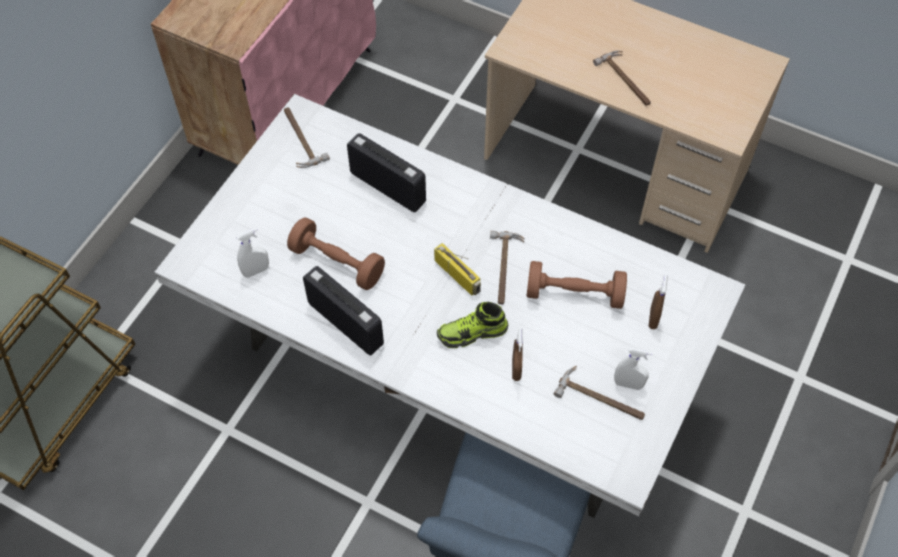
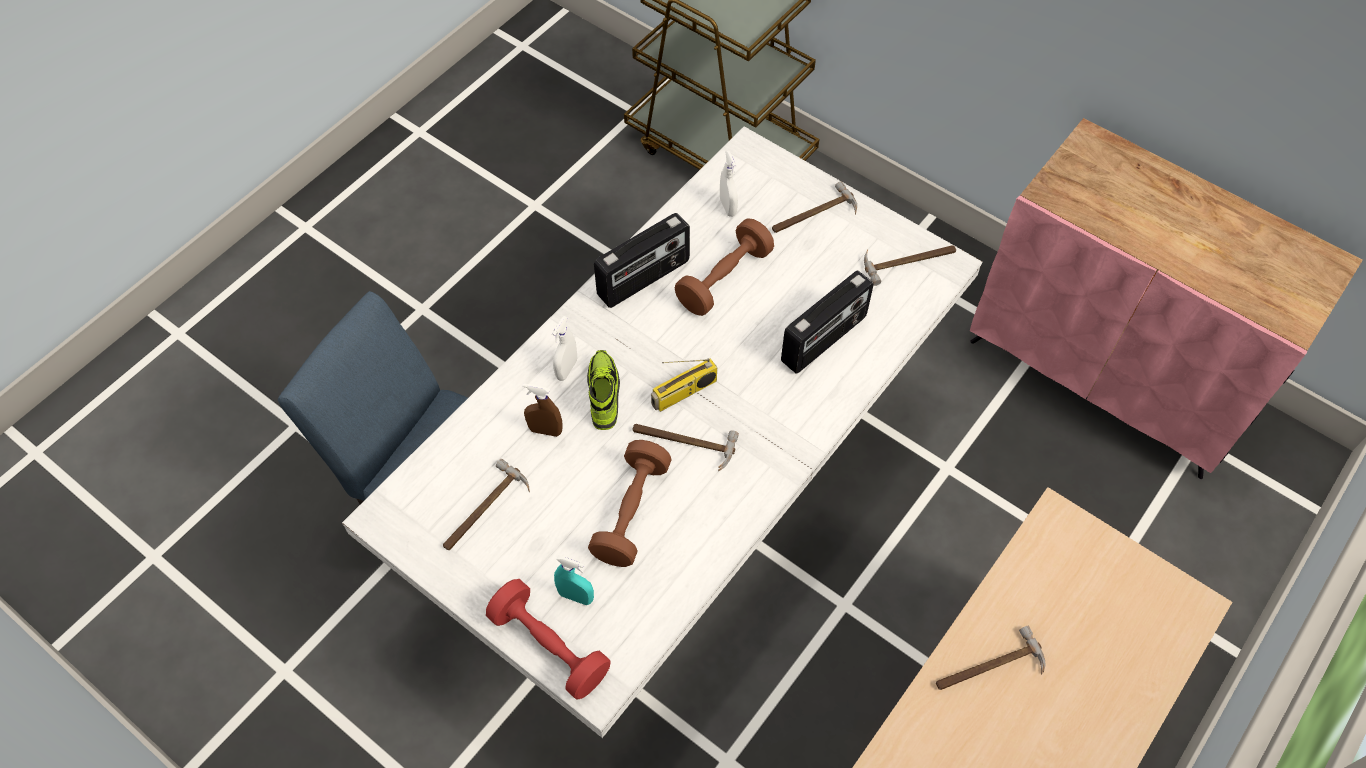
camera: 100 degrees right, 0 degrees up
white spray bottle [614,348,652,390] -> white spray bottle moved to [552,316,577,381]
brown spray bottle [649,272,668,329] -> turquoise spray bottle [554,555,594,605]
none -> red dumbbell [486,579,610,700]
none -> hammer [772,181,857,233]

